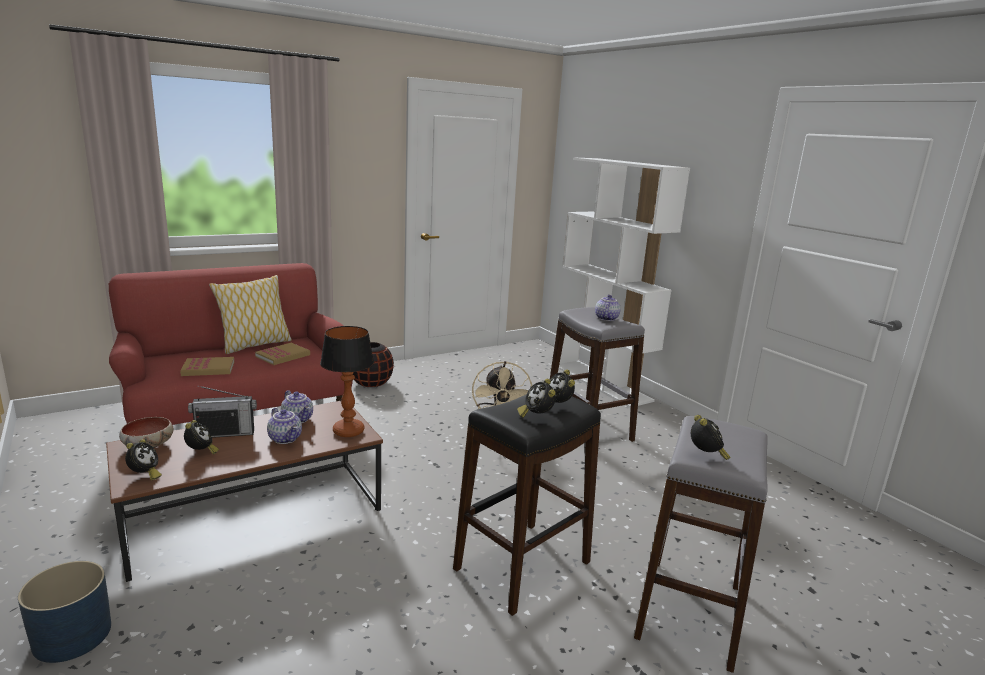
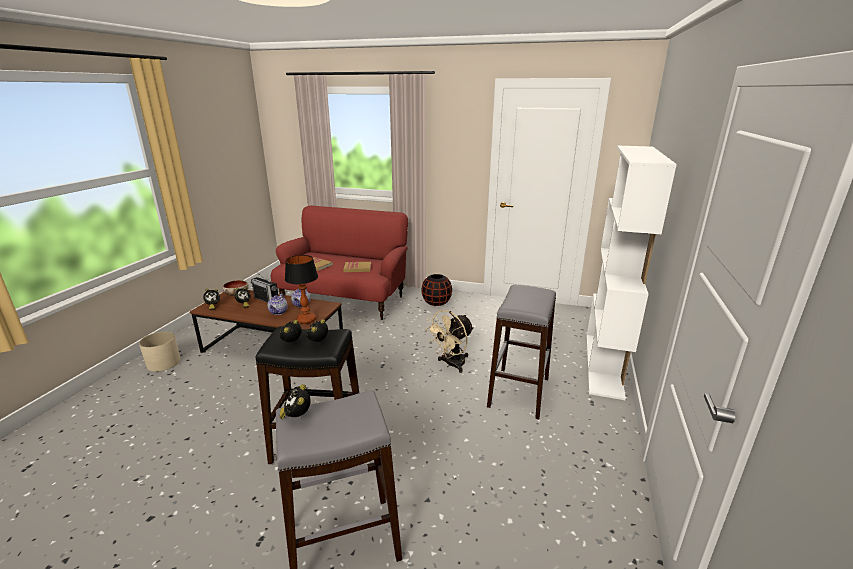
camera: 50 degrees right, 5 degrees up
blue planter [18,561,111,663] -> beige planter [139,331,180,372]
pillow [209,275,292,354] -> none
teapot [595,295,621,321] -> none
alarm clock [691,415,730,460] -> alarm clock turned 120 degrees clockwise [279,384,311,419]

